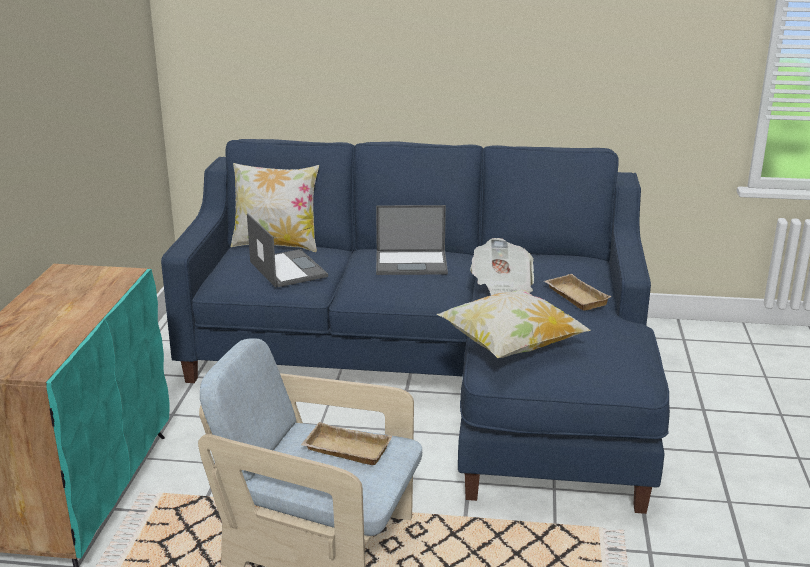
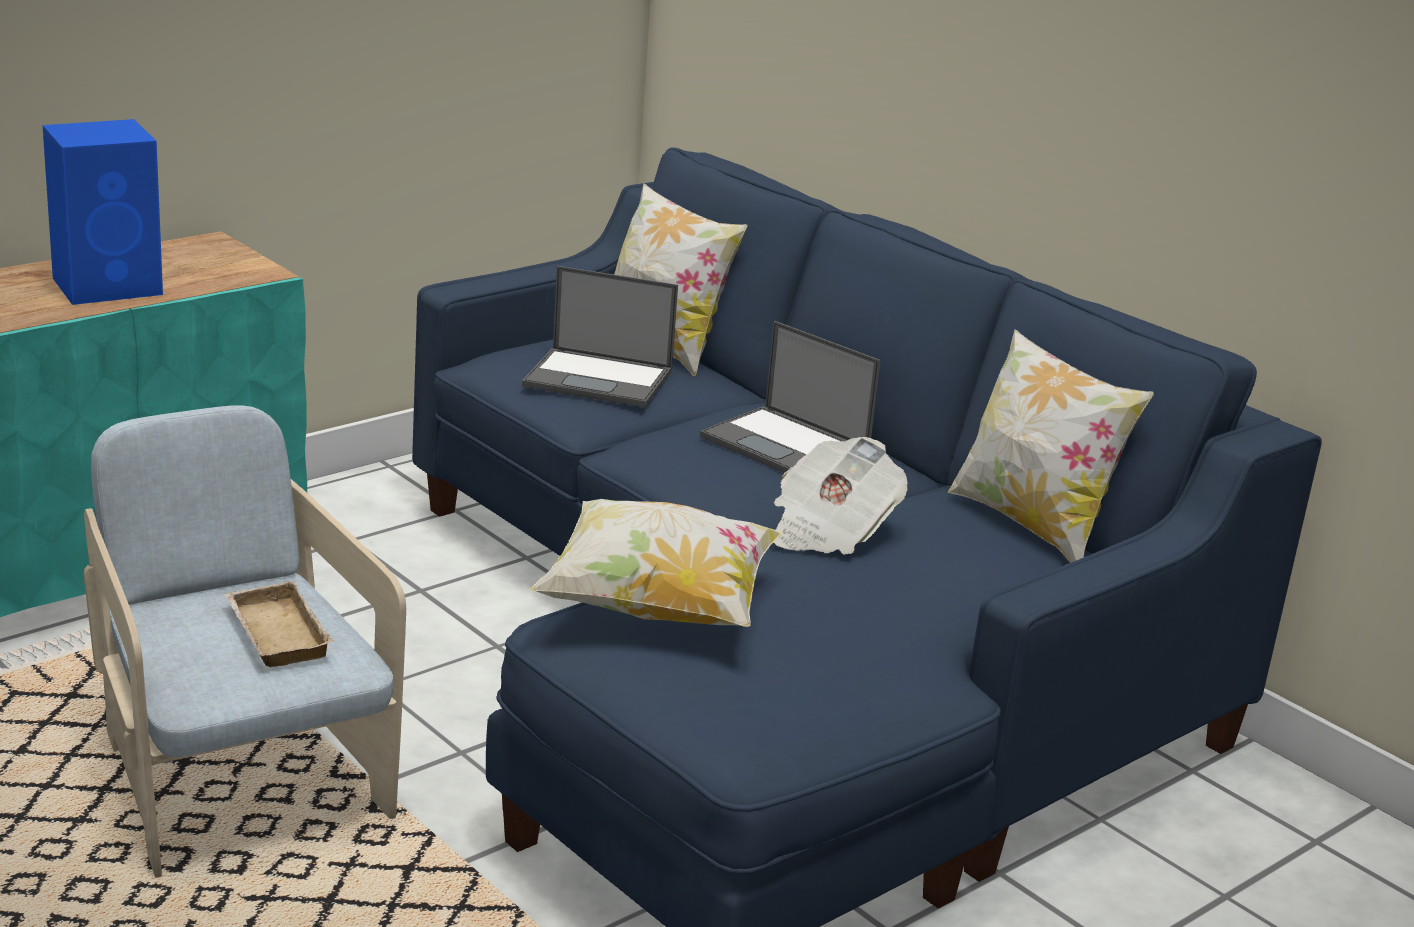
camera: 40 degrees right, 0 degrees up
laptop [247,213,328,288] -> laptop turned 90 degrees clockwise [522,266,678,407]
beige tray [544,274,612,311] -> none
none -> blue speaker [43,119,163,305]
none -> pillow [948,329,1154,563]

